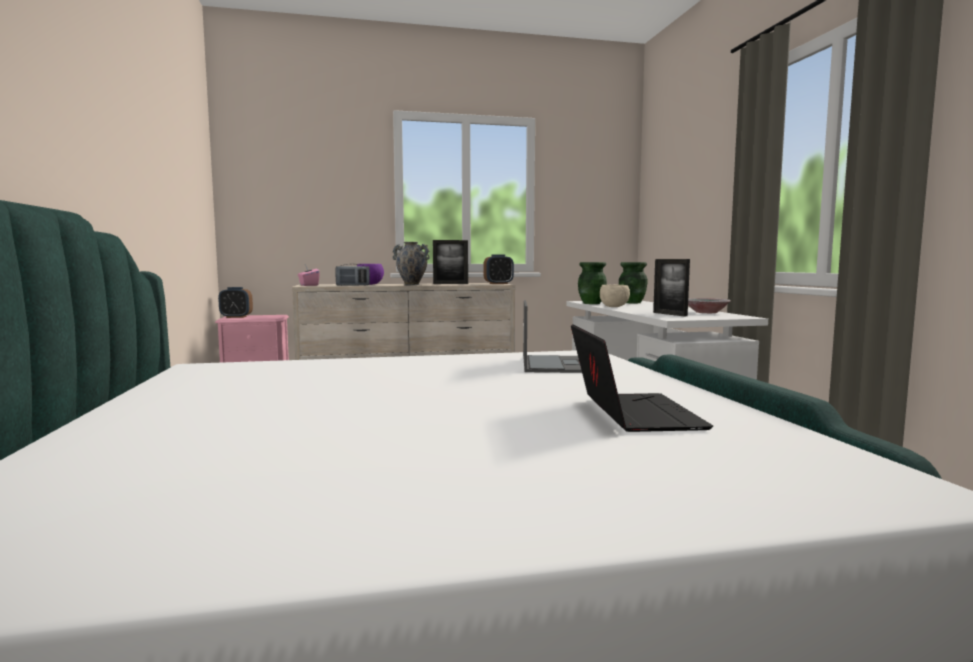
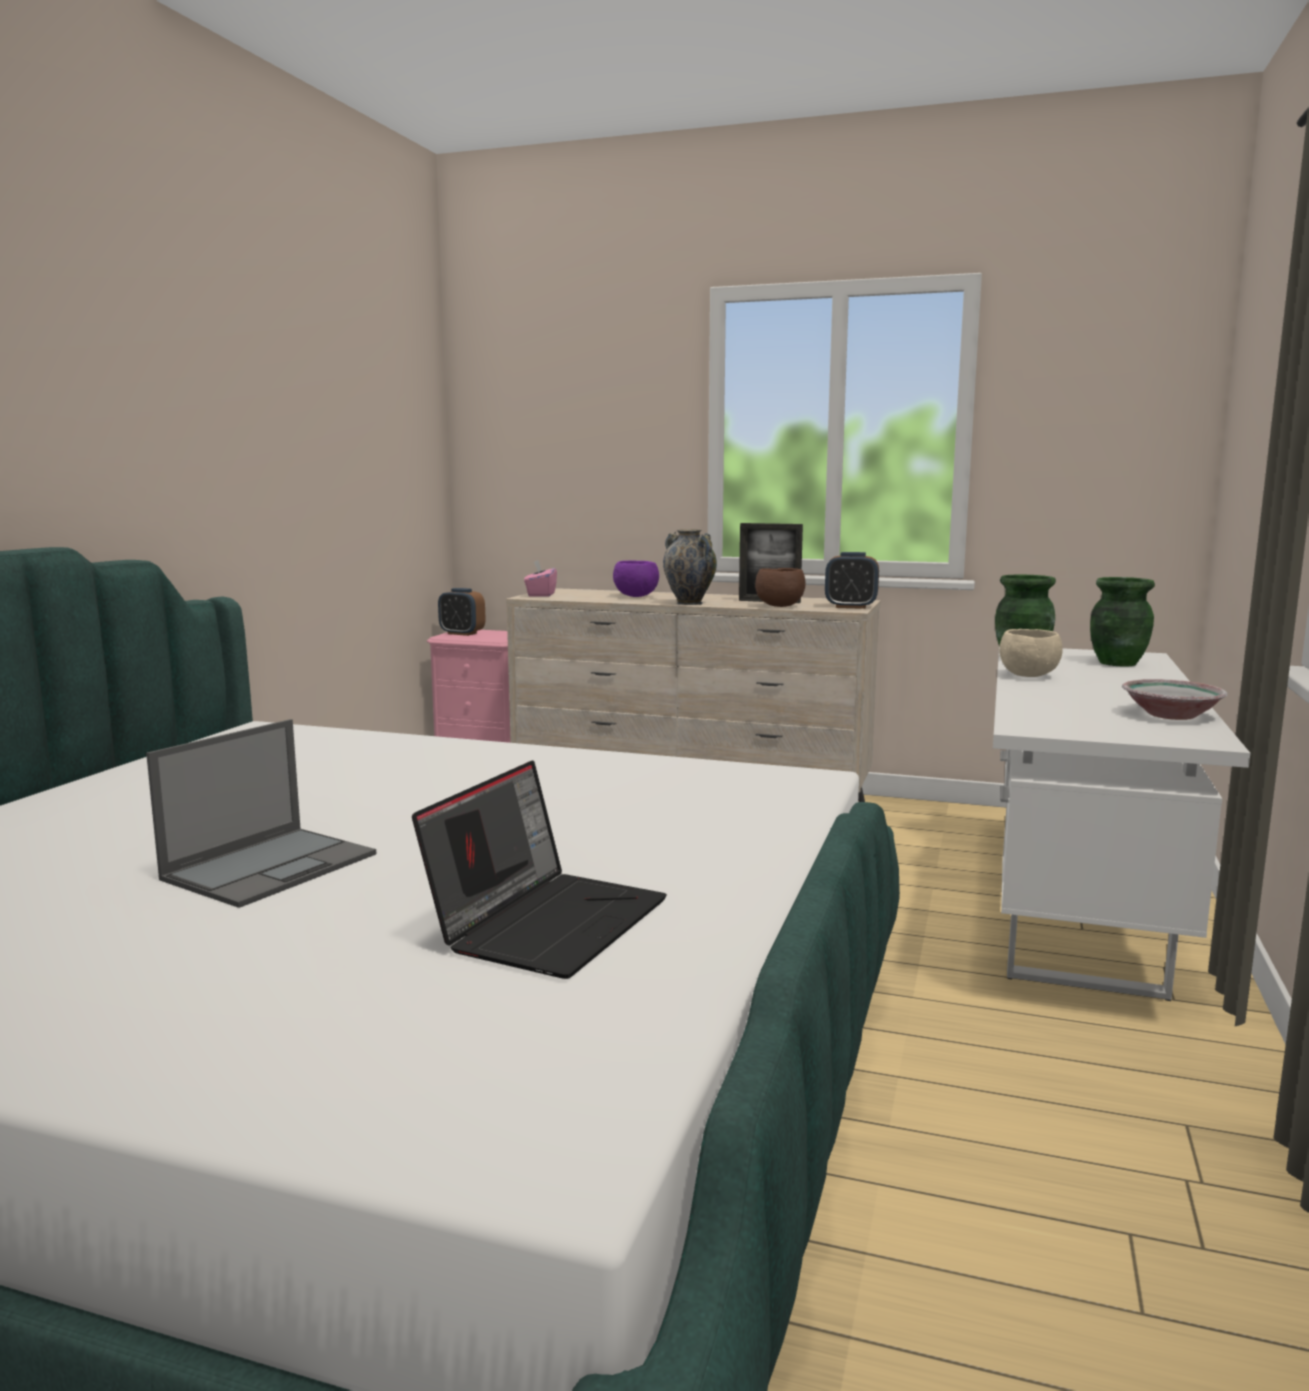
camera: 30 degrees right, 5 degrees up
radio [336,264,370,286] -> none
laptop [523,300,582,373] -> laptop moved to [146,719,376,908]
picture frame [653,259,690,316] -> none
none -> brown bowl [755,568,806,607]

